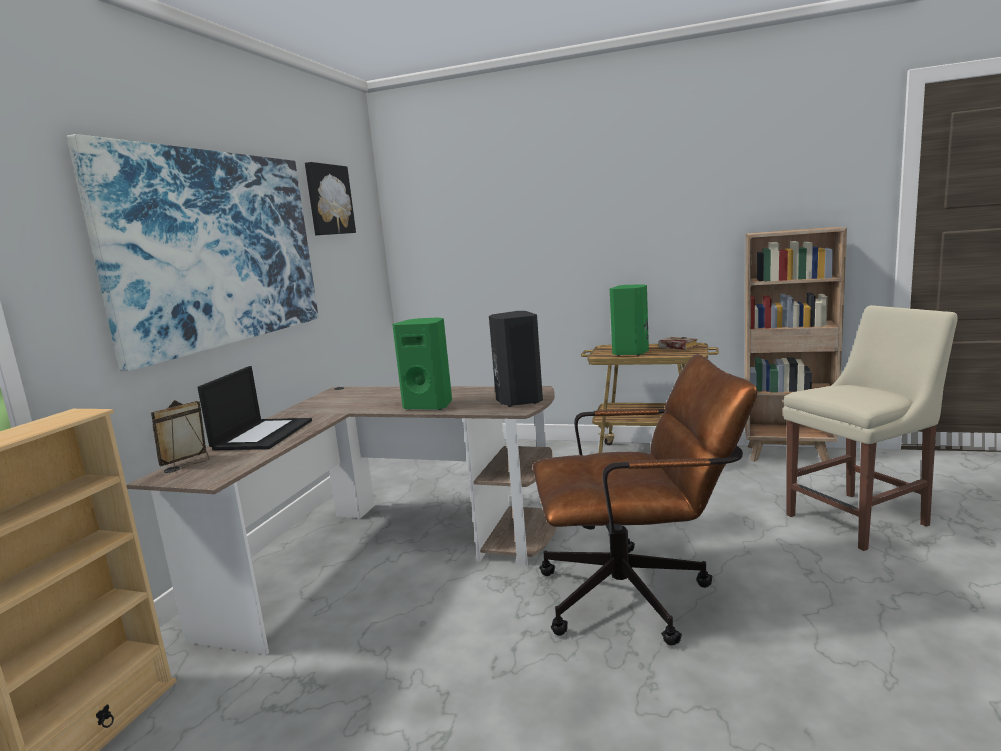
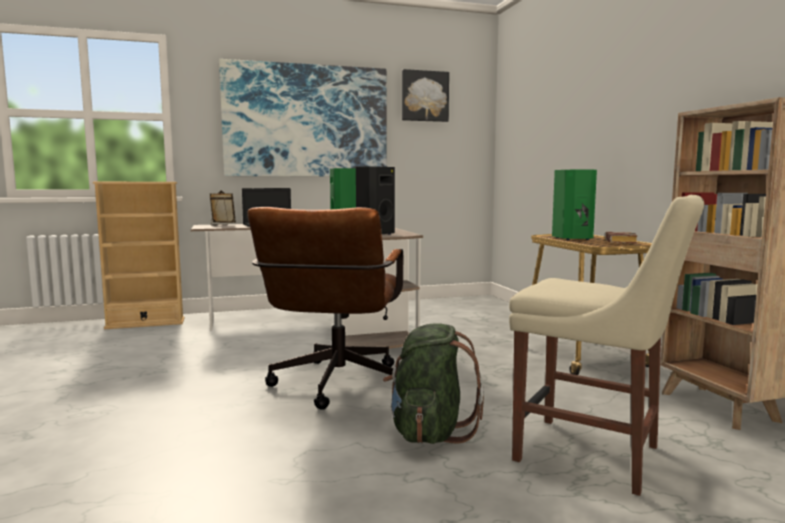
camera: 55 degrees right, 5 degrees down
brown office chair [533,354,757,646] -> brown office chair turned 45 degrees clockwise [247,207,403,410]
none -> green backpack [383,323,484,444]

